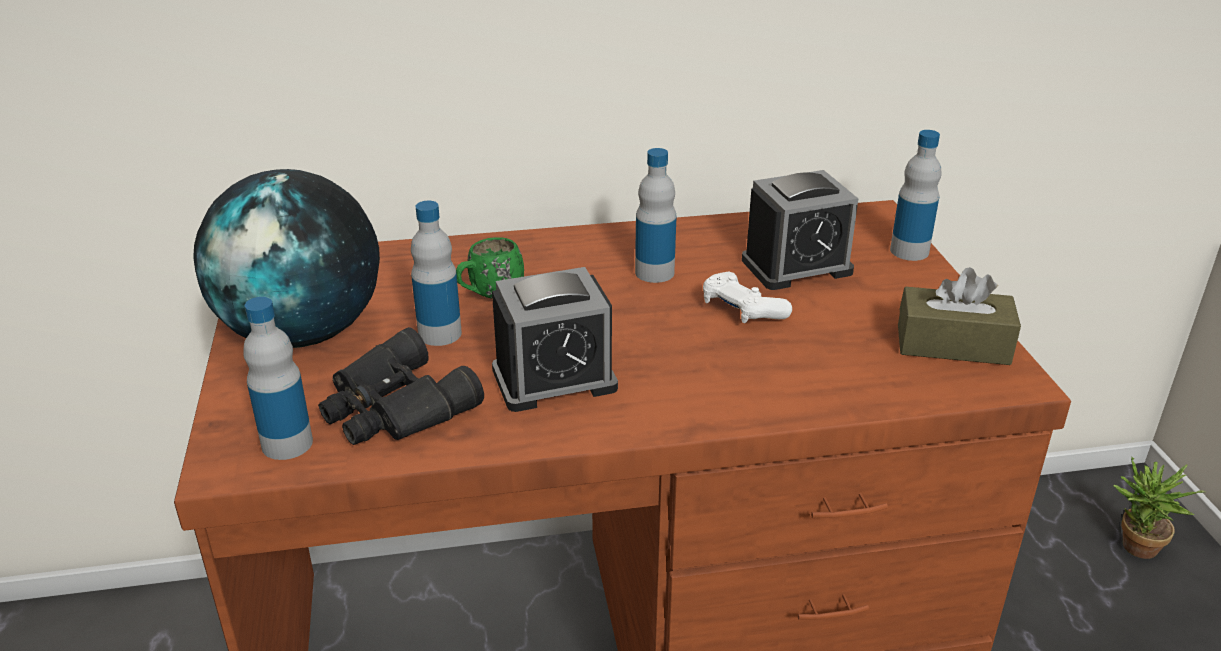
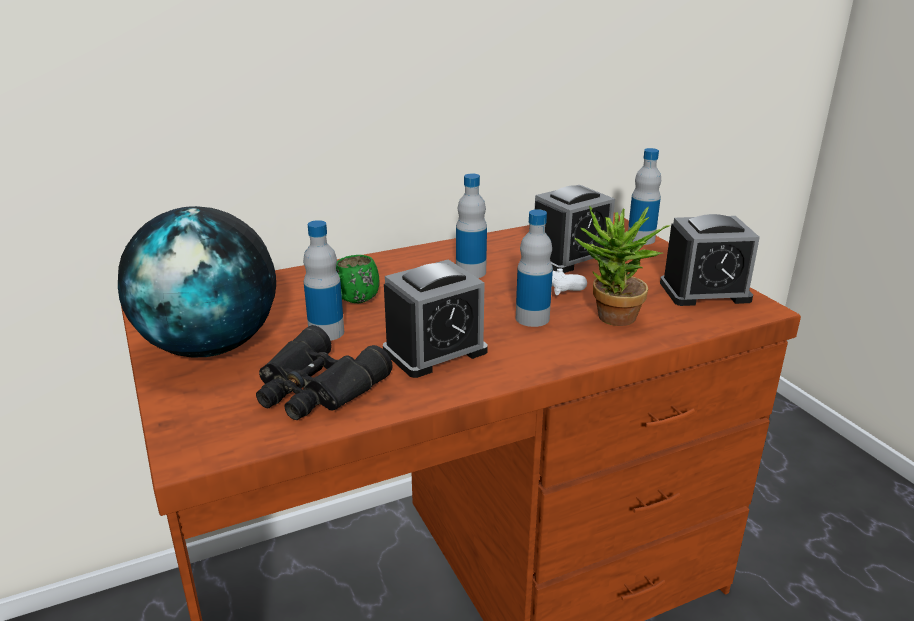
camera: 15 degrees left, 5 degrees down
bottle [243,297,313,460] -> bottle moved to [516,209,553,327]
brown tissue box [898,267,1021,365] -> alarm clock [660,214,760,306]
potted plant [1114,457,1205,559] -> potted plant moved to [575,206,671,326]

